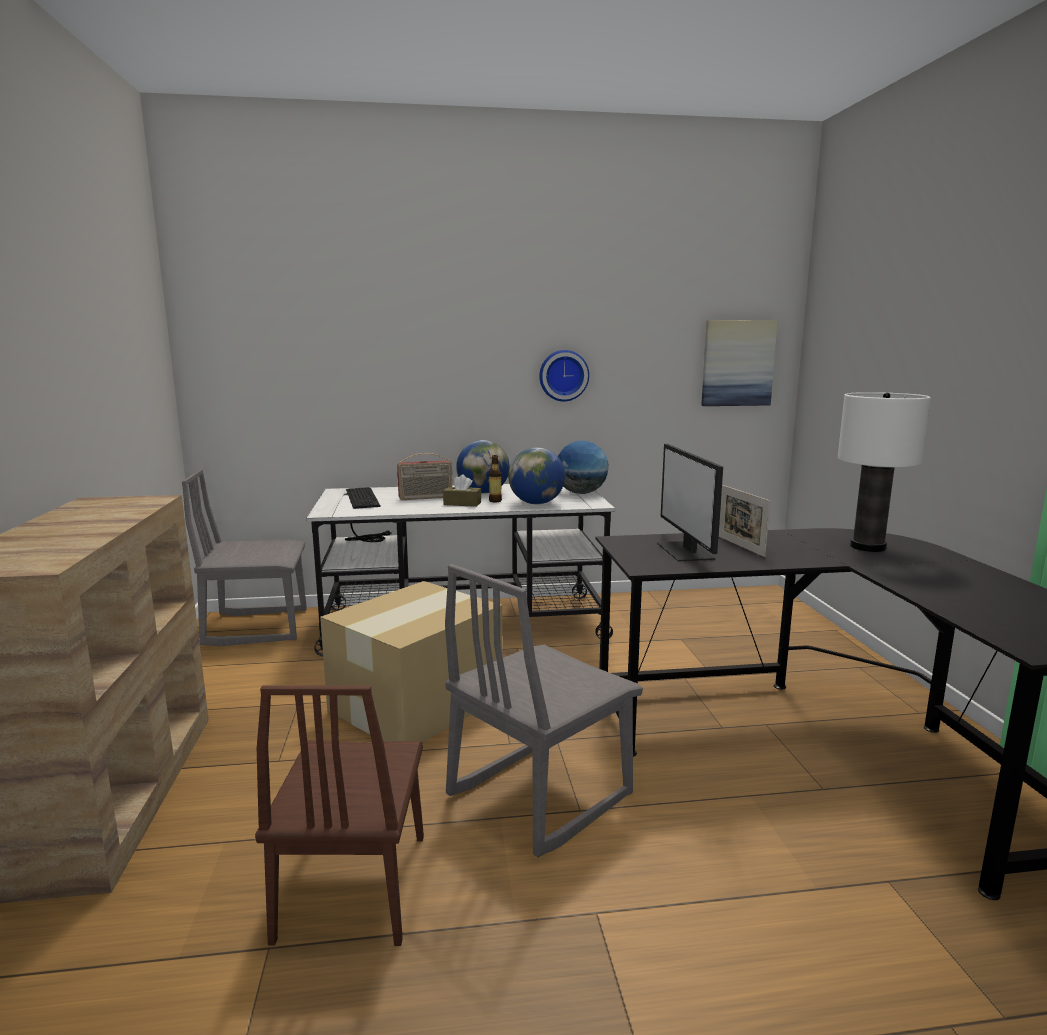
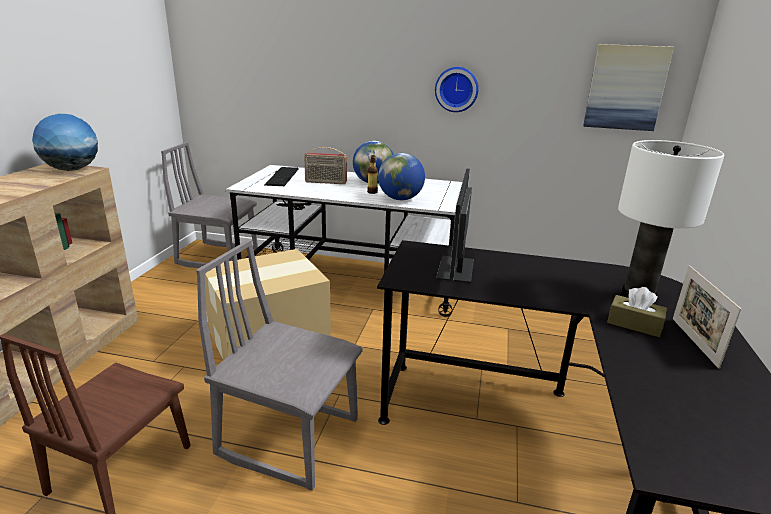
camera: 20 degrees right, 10 degrees up
brown tissue box [443,475,481,507] -> brown tissue box moved to [607,287,667,337]
grey chair [445,564,643,858] -> grey chair turned 45 degrees clockwise [196,239,363,491]
globe [558,441,609,494] -> globe moved to [32,114,98,171]
picture frame [719,485,770,557] -> picture frame moved to [673,266,741,369]

